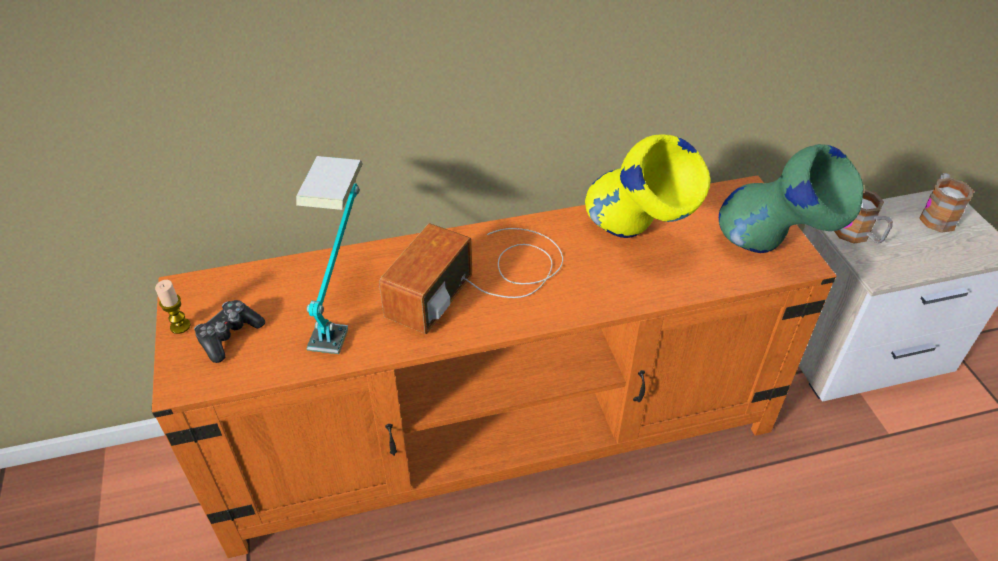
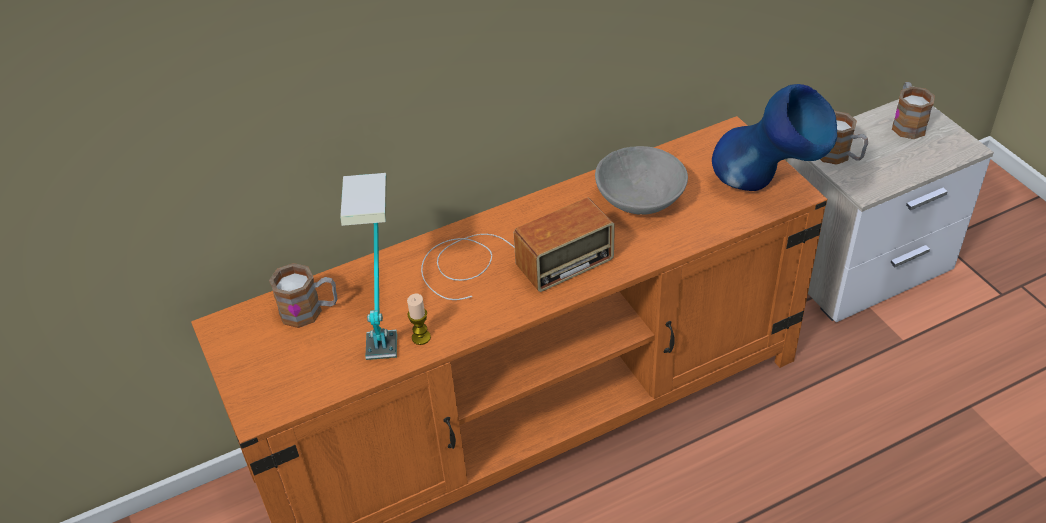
camera: 10 degrees left, 0 degrees up
candle [155,280,191,334] -> candle moved to [407,293,431,345]
game controller [194,300,265,363] -> none
radio [379,223,563,334] -> radio turned 135 degrees counterclockwise [421,197,615,300]
yellow vase [585,134,711,238] -> grey bowl [595,146,688,215]
green vase [719,144,864,253] -> blue vase [712,84,837,191]
none -> mug [269,263,337,328]

